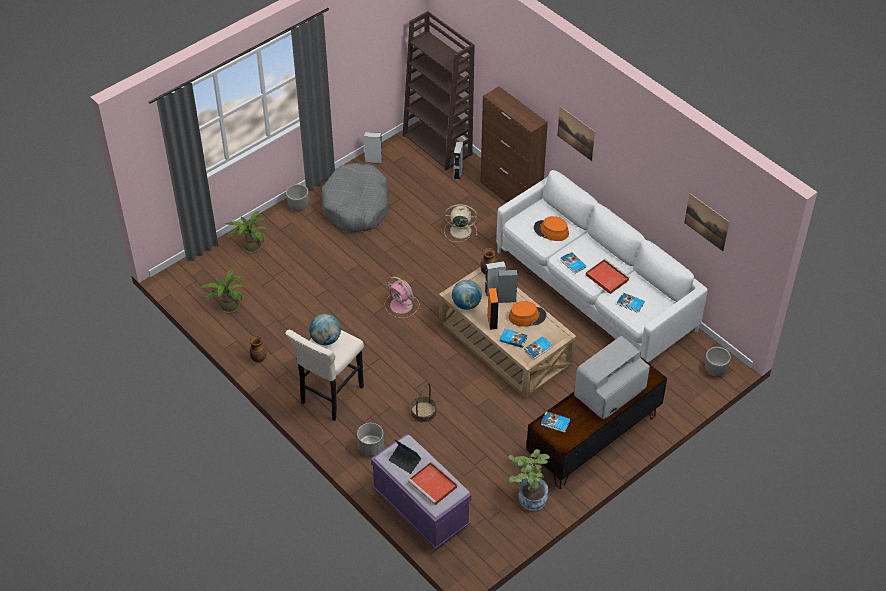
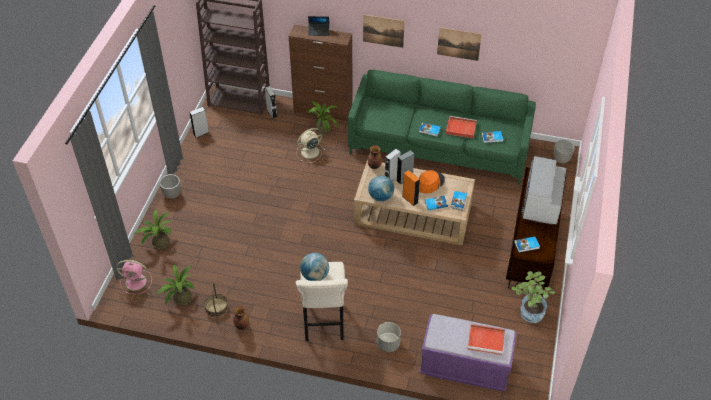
camera: 35 degrees left, 0 degrees up
grey dog bed [321,163,389,232] -> none
pink fan [384,276,419,318] -> pink fan moved to [117,260,152,294]
laptop [389,439,421,474] -> laptop moved to [308,16,329,36]
basket [411,383,437,423] -> basket moved to [204,282,228,317]
white sofa [496,170,708,363] -> green sofa [348,70,536,185]
orange hat [534,216,569,241] -> none
picture [684,193,730,251] -> picture moved to [437,27,482,61]
none -> potted plant [307,101,339,135]

